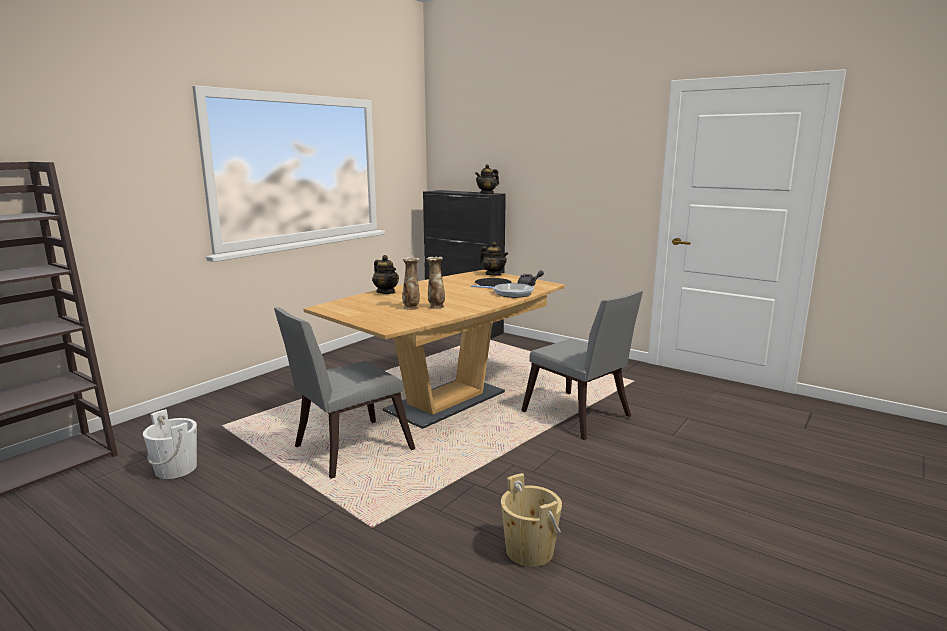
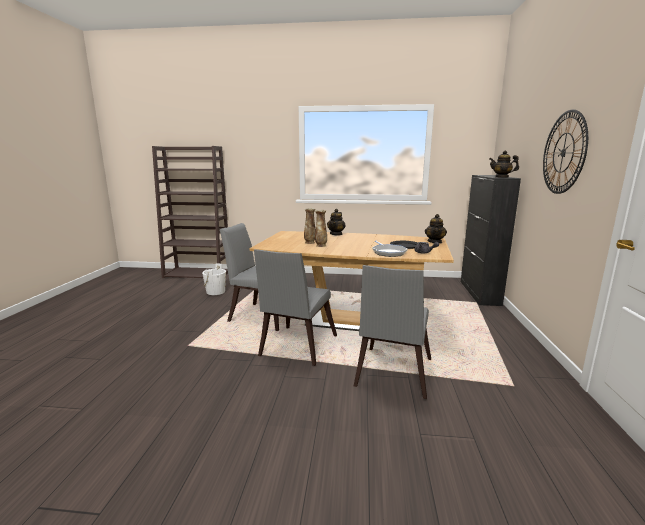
camera: 60 degrees right, 0 degrees up
beige bucket [501,473,562,567] -> none
none -> grey chair [254,249,337,366]
none -> wall clock [543,110,588,194]

